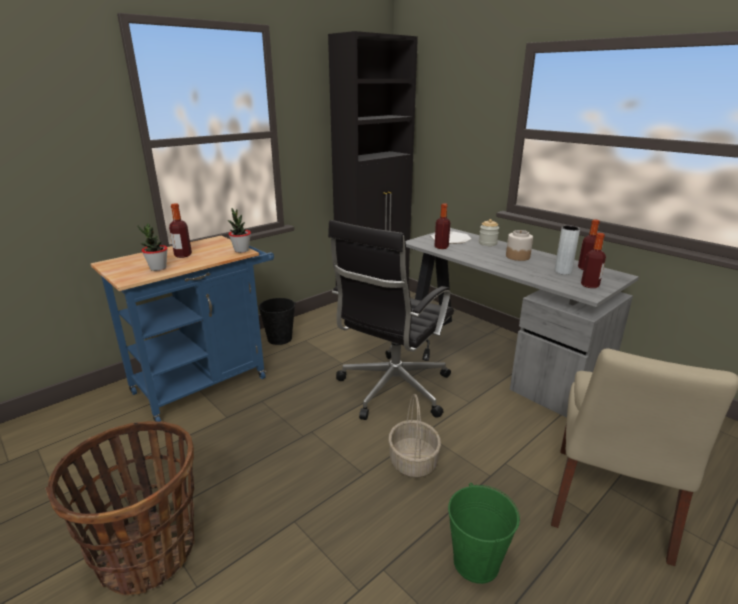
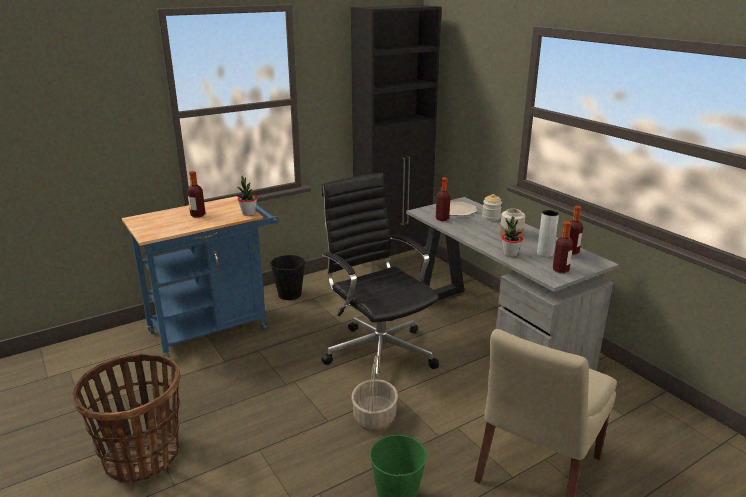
camera: 10 degrees right, 0 degrees up
potted plant [137,223,168,271] -> potted plant moved to [501,217,523,257]
black office chair [328,220,454,420] -> black office chair turned 105 degrees clockwise [321,172,439,379]

